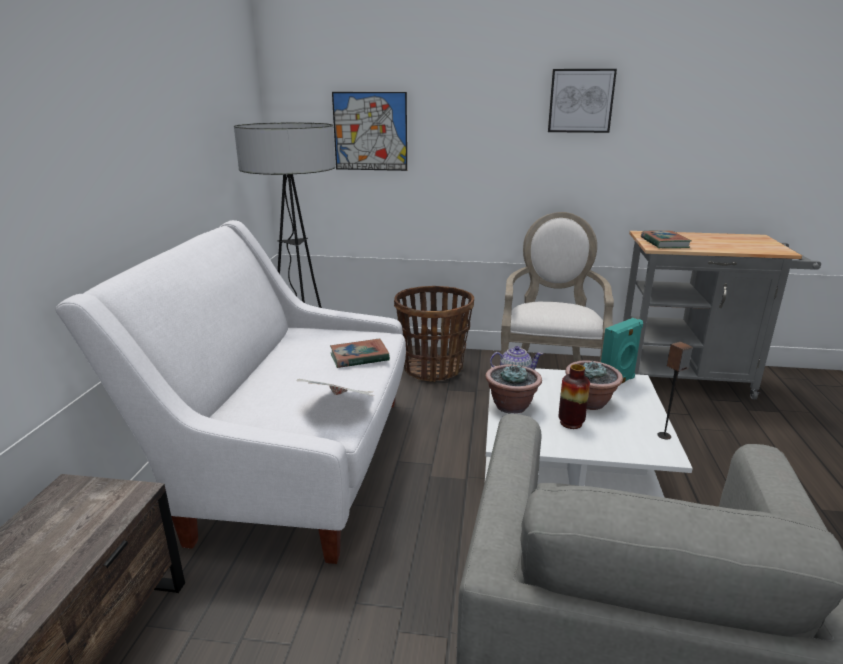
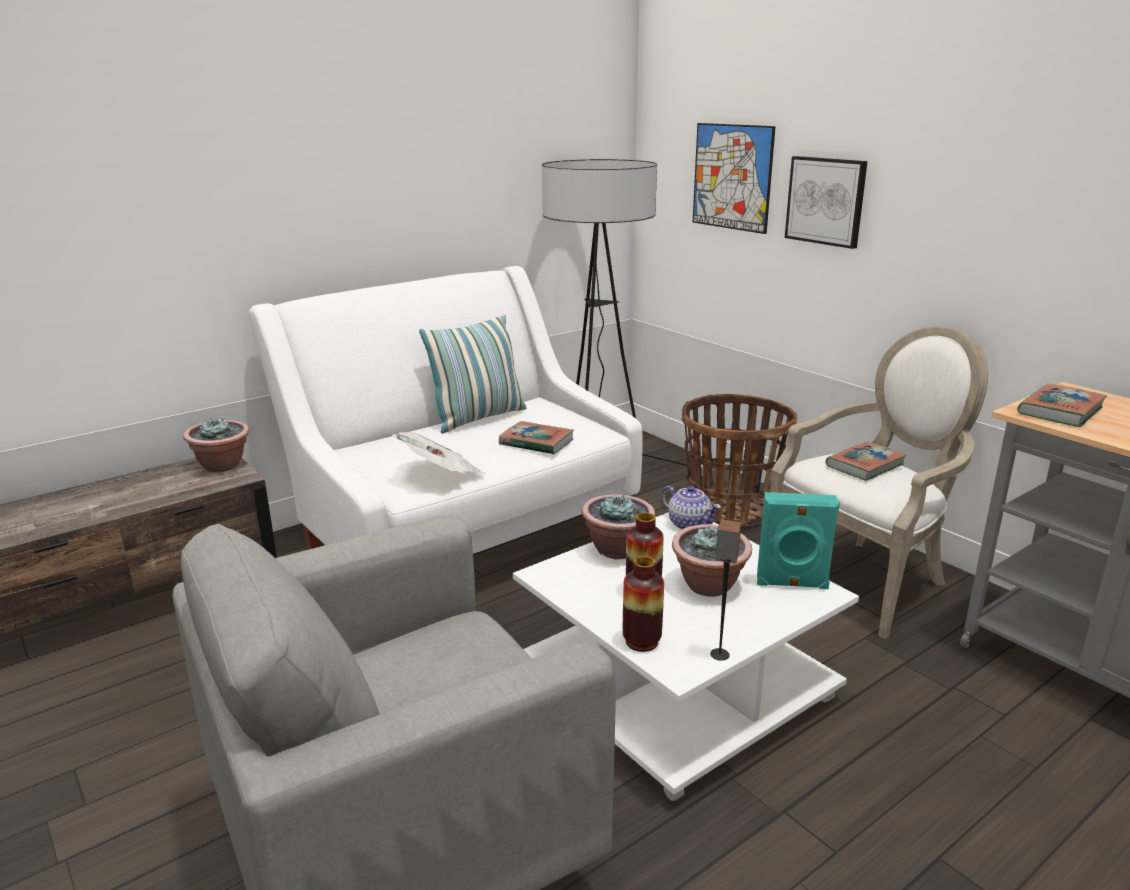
camera: 45 degrees right, 0 degrees up
picture [548,69,617,133] -> picture moved to [785,156,868,249]
none -> potted plant [183,418,249,472]
none -> pillow [419,314,527,434]
none -> vase [623,556,664,652]
none -> book [826,441,907,481]

